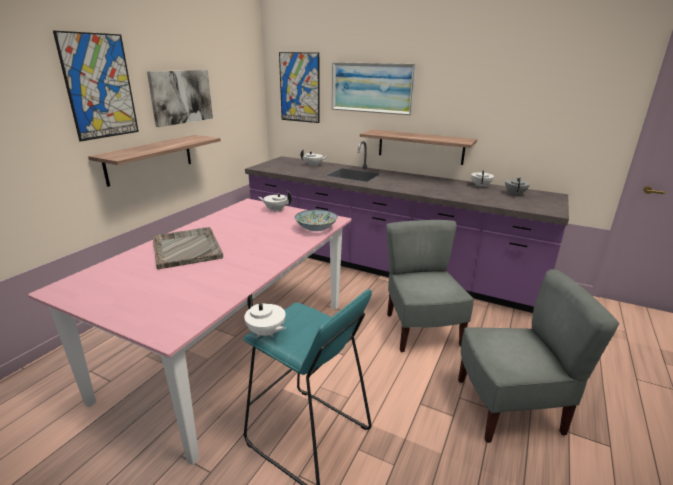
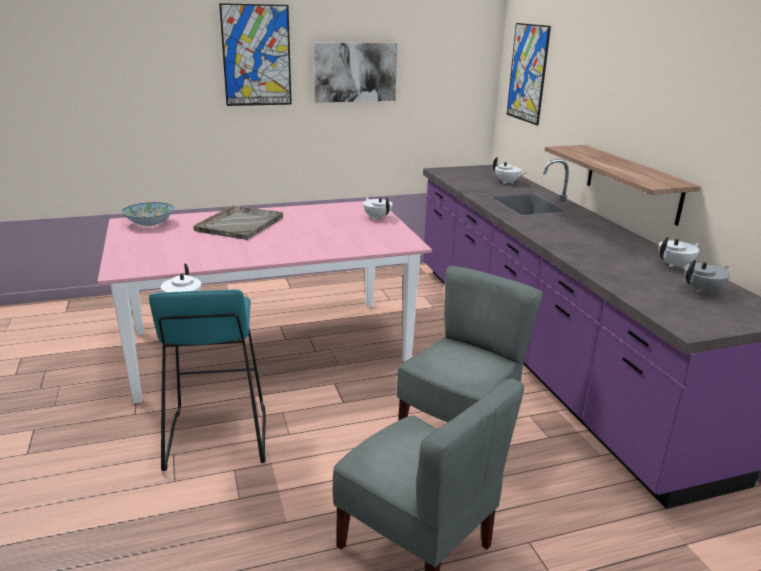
camera: 45 degrees right, 0 degrees up
shelf [88,135,221,187] -> none
bowl [295,210,338,231] -> bowl moved to [122,202,174,226]
picture [332,62,416,115] -> none

